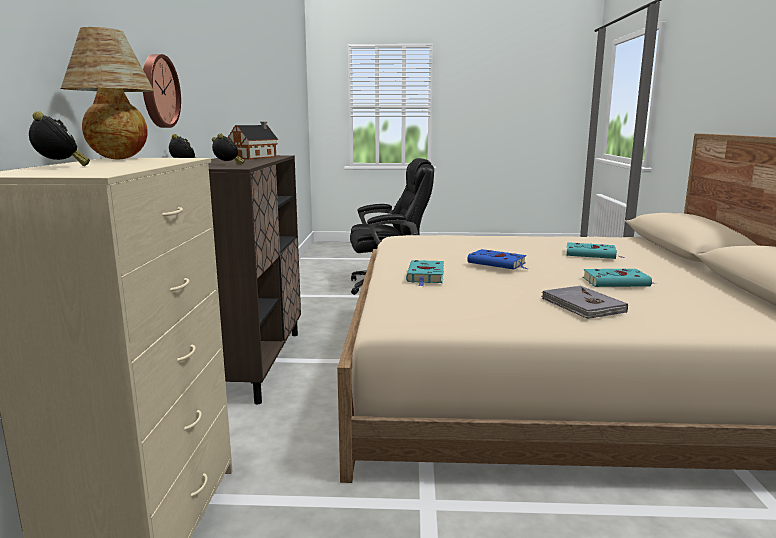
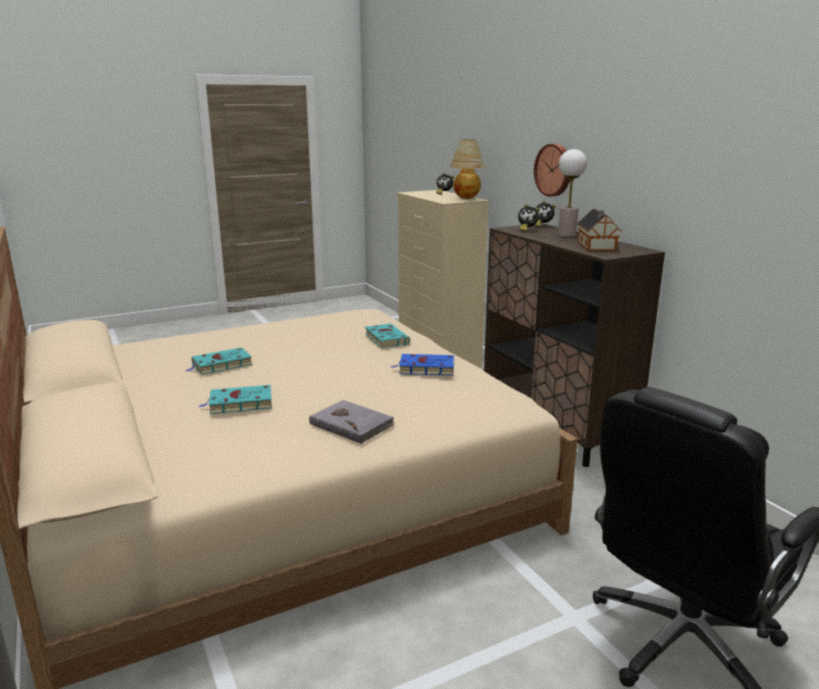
camera: 150 degrees right, 5 degrees up
blue book [467,249,529,269] -> blue book moved to [390,354,455,376]
grey book [542,286,628,319] -> grey book moved to [309,400,395,444]
none -> table lamp [558,149,587,237]

